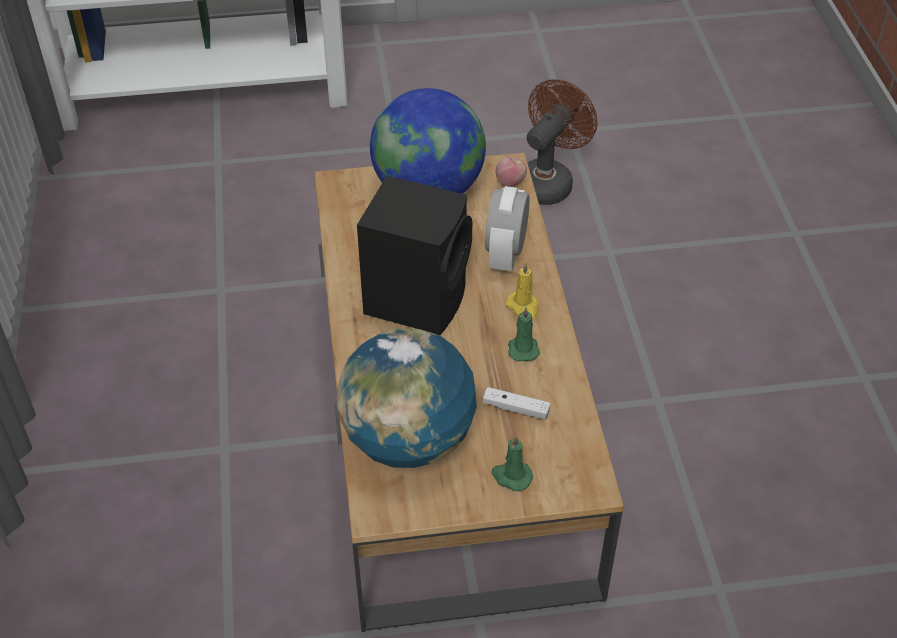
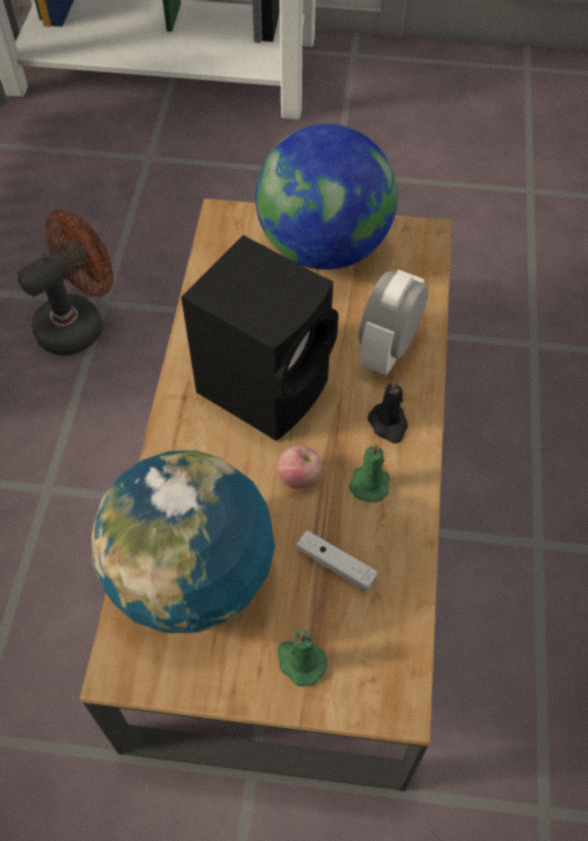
camera: 15 degrees right, 10 degrees up
apple [496,156,527,187] -> apple moved to [277,445,322,489]
yellow candle [506,263,539,319] -> black candle [367,380,408,443]
brown fan [527,79,597,205] -> brown fan moved to [17,209,113,355]

